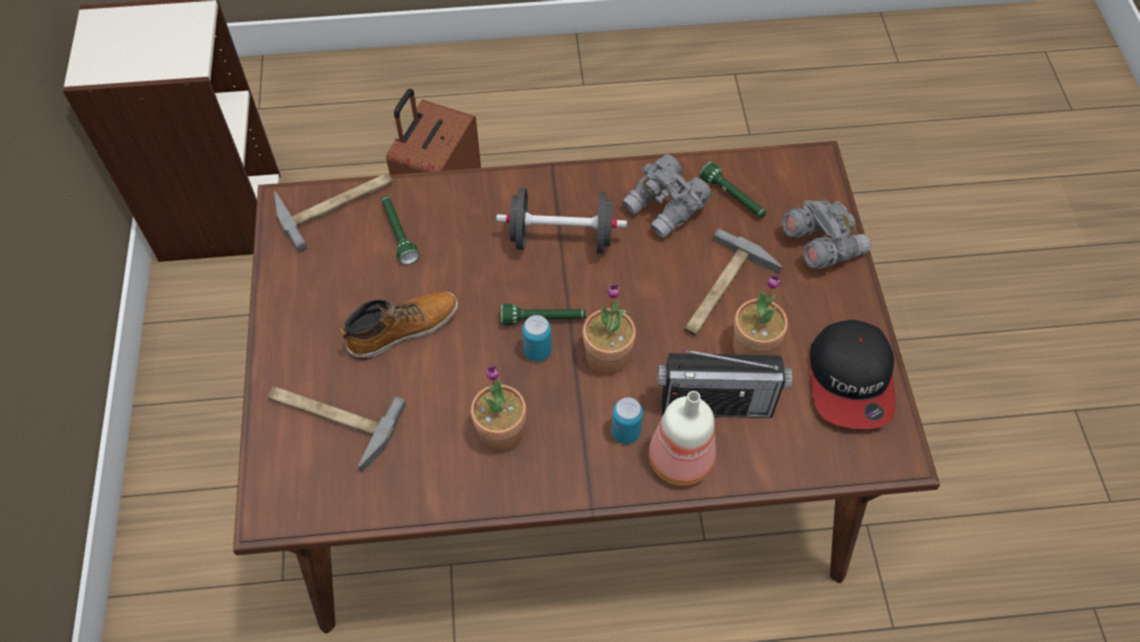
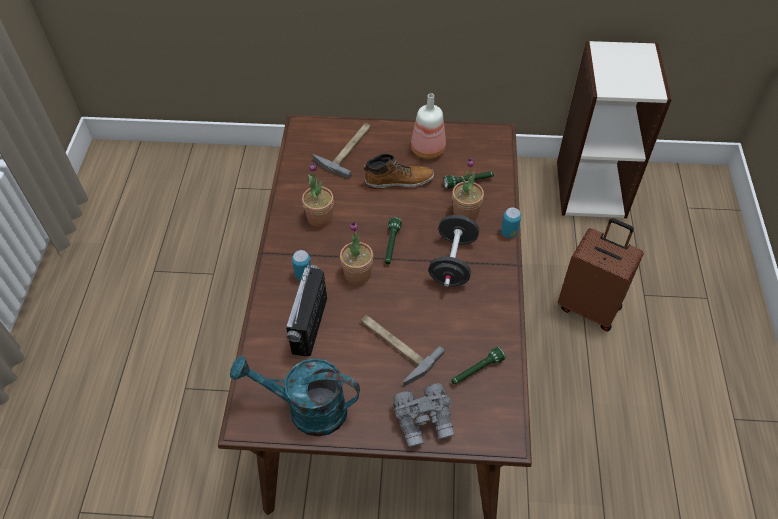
camera: 100 degrees right, 5 degrees down
hammer [274,173,393,252] -> none
boot [340,292,458,360] -> boot turned 75 degrees counterclockwise [363,154,434,189]
can [522,315,552,362] -> can moved to [501,207,521,238]
grey binoculars [622,154,712,239] -> none
bottle [649,391,716,486] -> bottle moved to [411,93,446,159]
potted plant [733,273,788,355] -> potted plant moved to [452,158,484,221]
cap [810,320,895,429] -> turquoise watering can [230,356,360,437]

